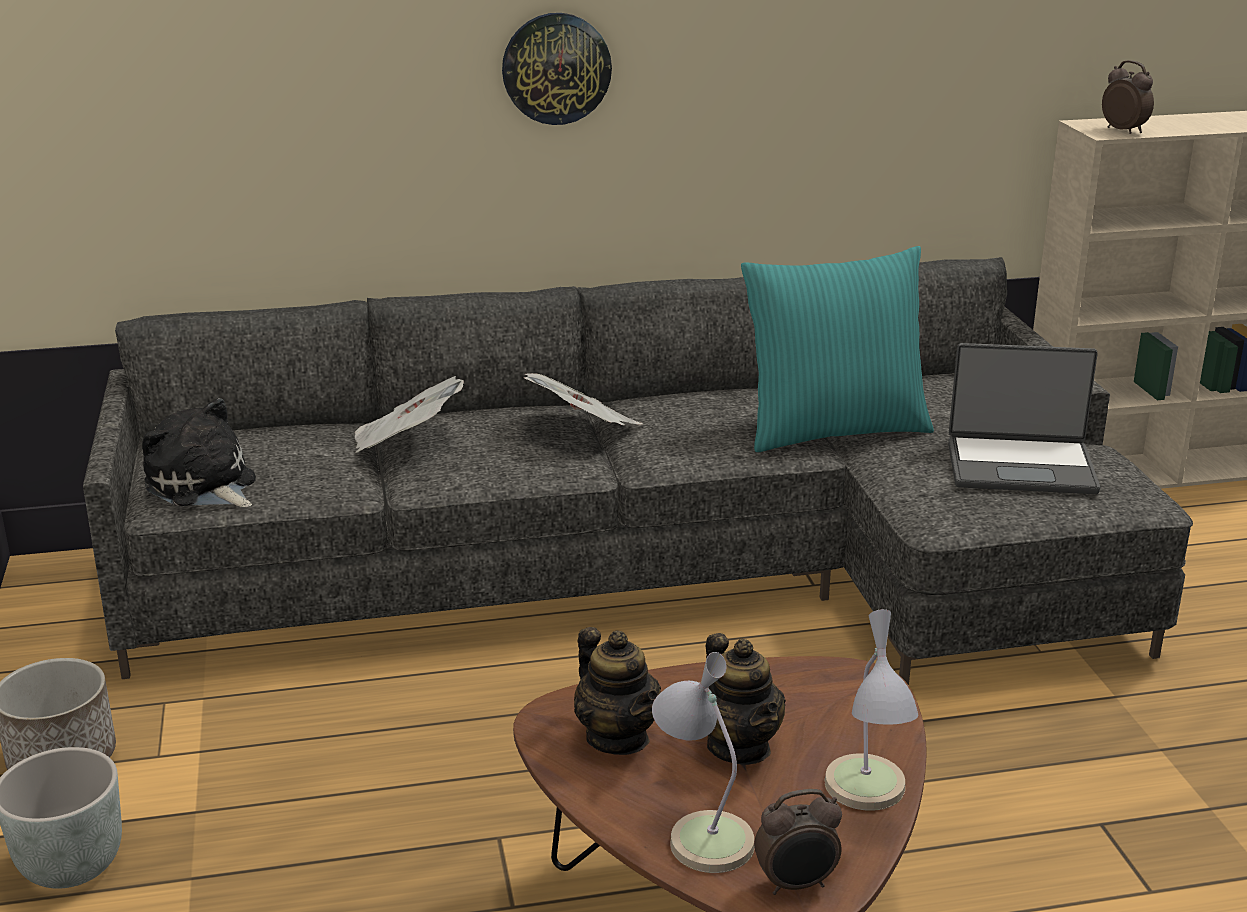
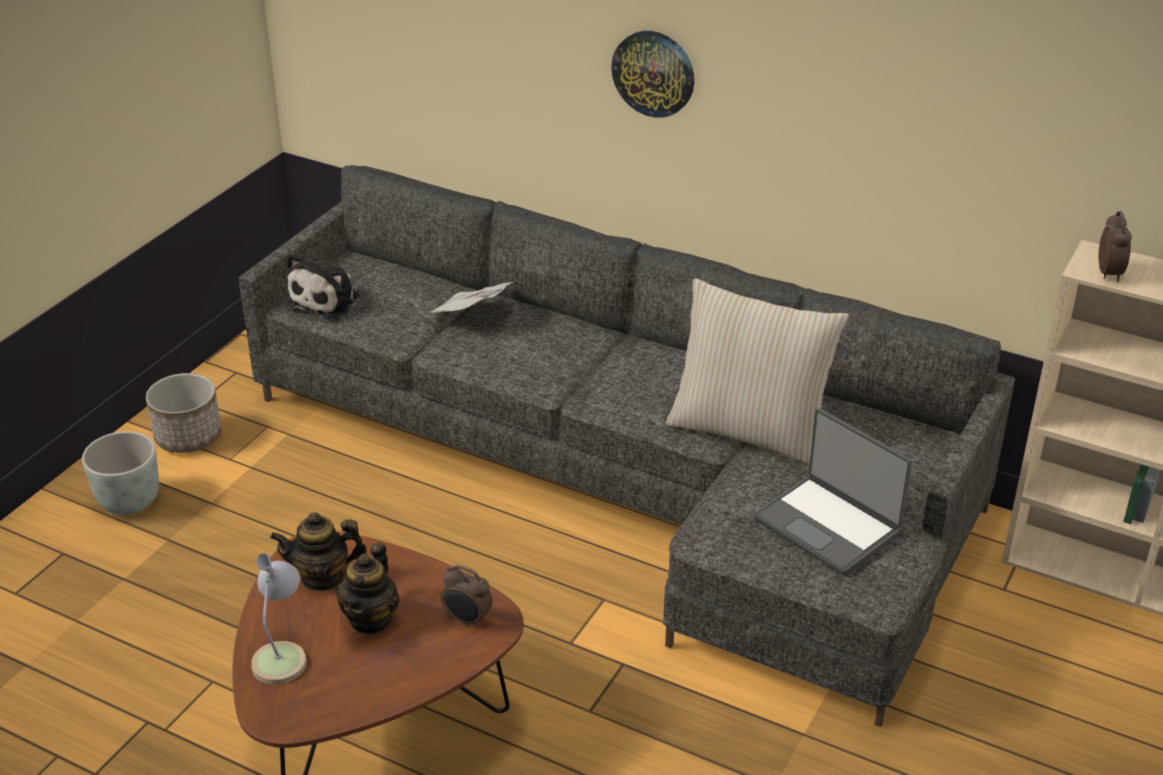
camera: 40 degrees right, 10 degrees up
plush toy [142,398,256,507] -> plush toy turned 150 degrees counterclockwise [286,253,361,318]
newspaper [524,373,643,425] -> none
teapot [574,627,661,755] -> teapot turned 75 degrees clockwise [270,512,367,592]
turquoise pillow [741,246,934,452] -> beige pillow [666,279,849,465]
alarm clock [754,789,842,895] -> alarm clock moved to [441,565,493,629]
table lamp [825,609,918,811] -> none

